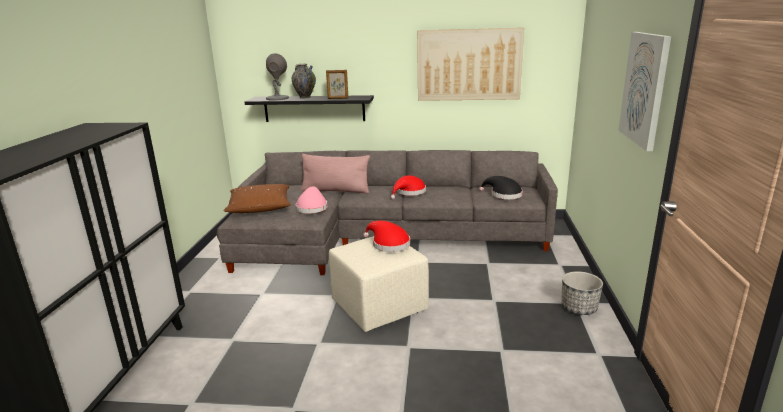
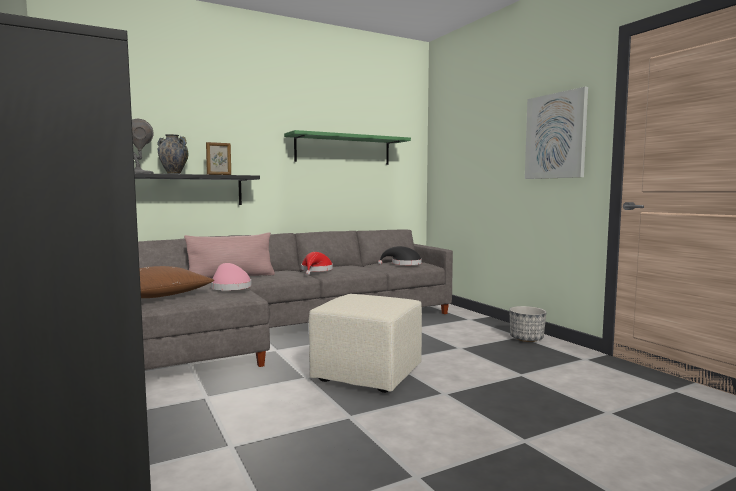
camera: 35 degrees left, 15 degrees down
red hat [363,221,410,252] -> none
picture [417,28,524,101] -> green shelf [284,130,411,165]

